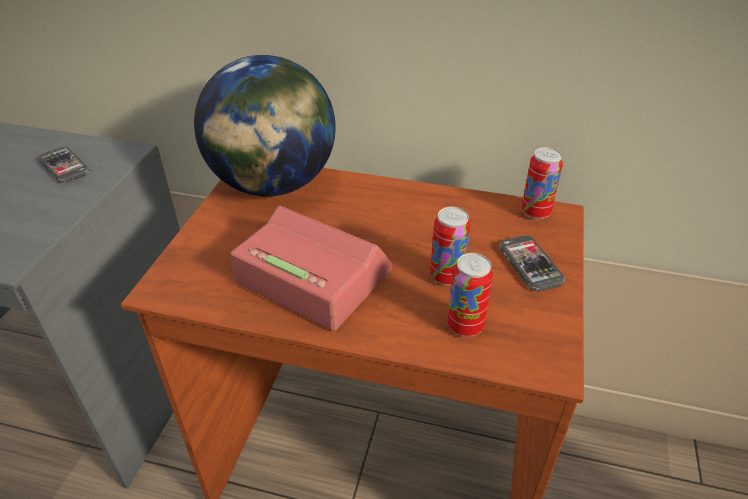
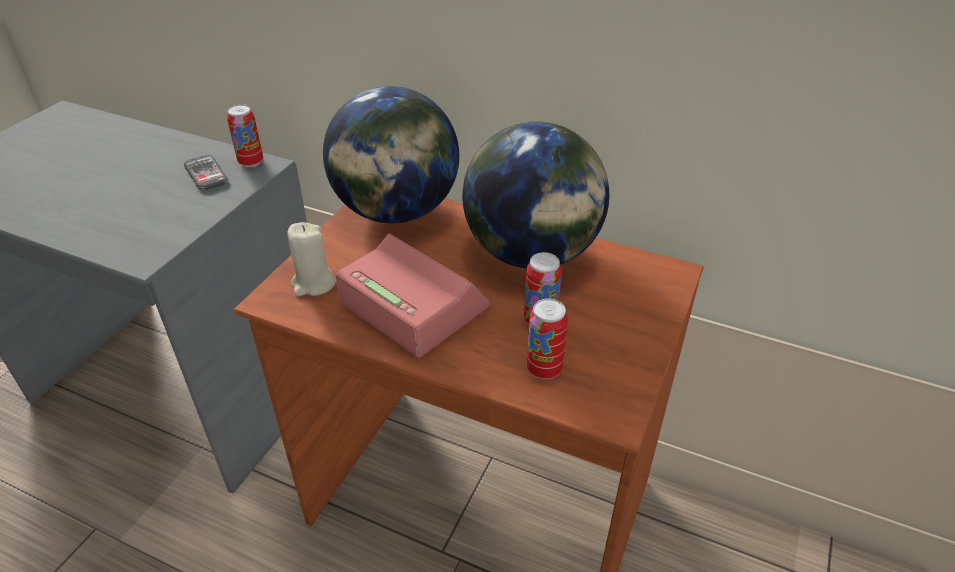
camera: 10 degrees right, 0 degrees up
phone [499,235,565,292] -> none
can [521,147,563,220] -> can moved to [227,104,263,167]
none -> beige candle [287,222,335,296]
none -> globe [462,122,609,269]

